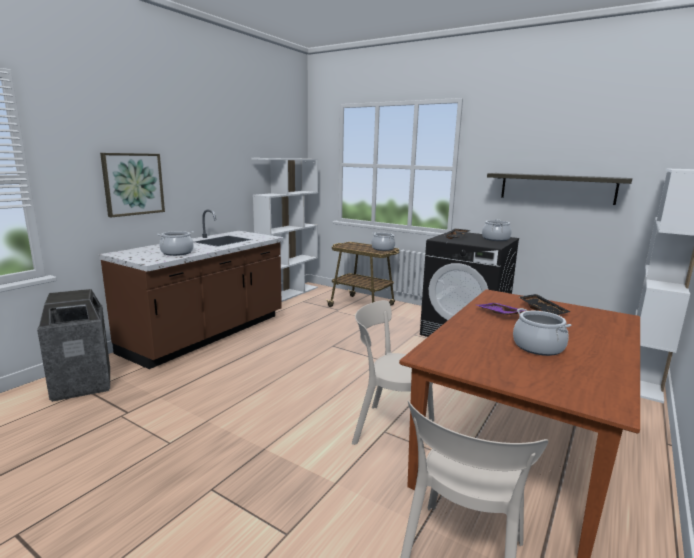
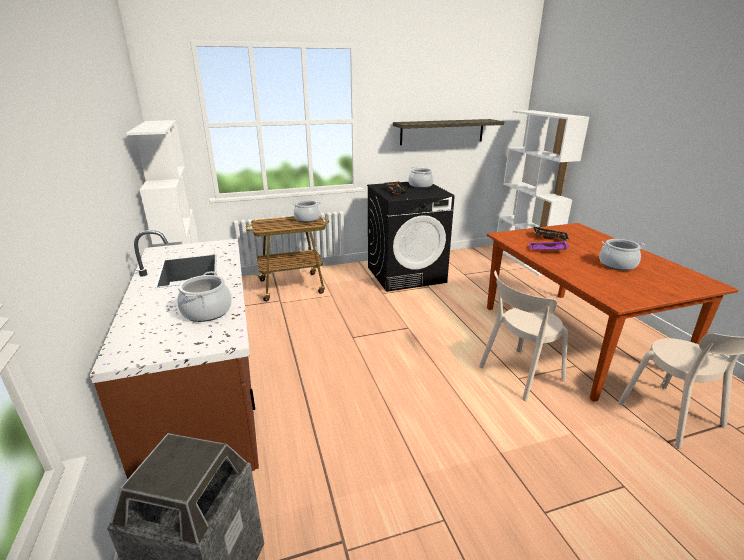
camera: 50 degrees left, 10 degrees up
picture [100,153,165,217] -> none

